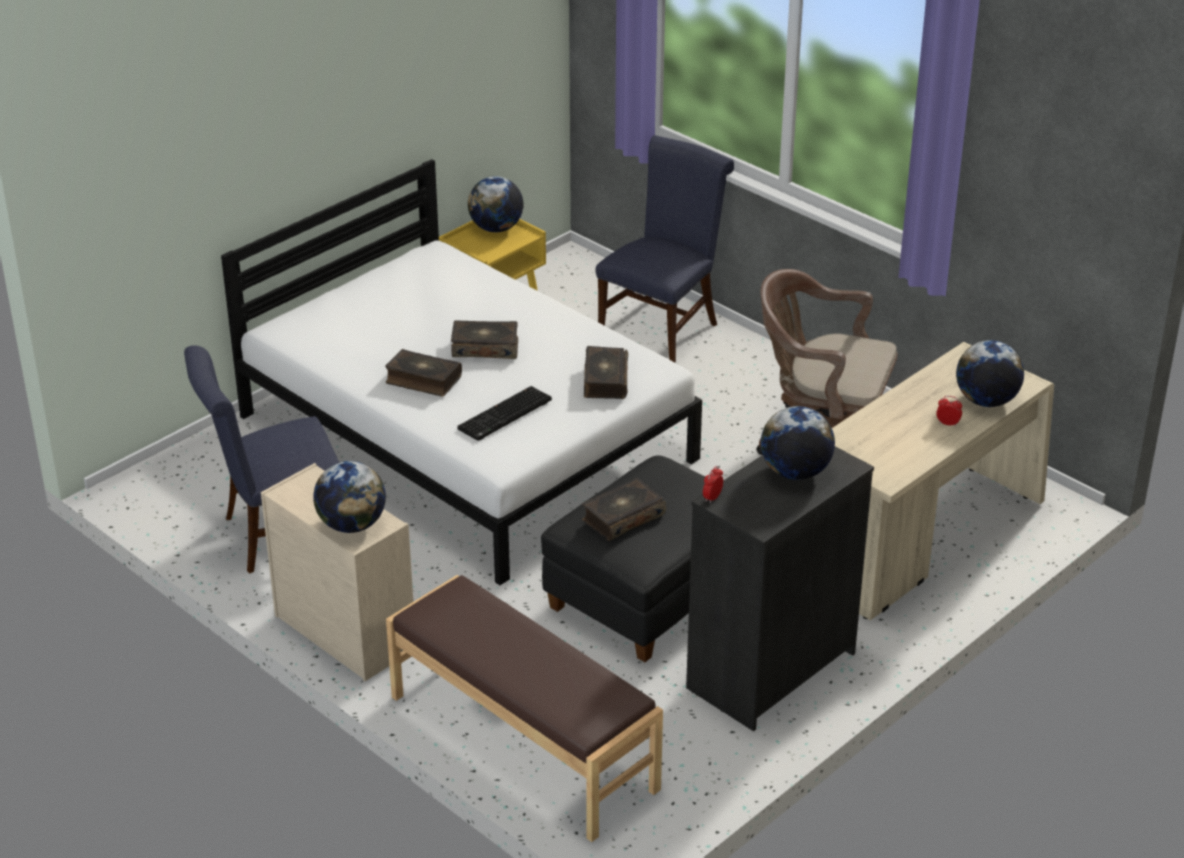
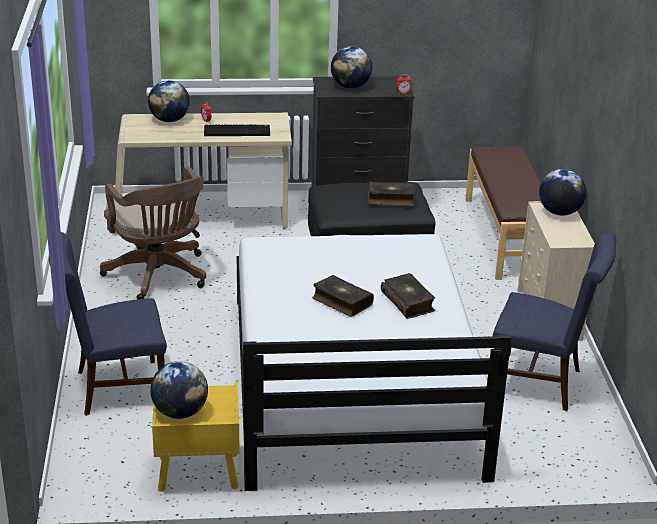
camera: 140 degrees left, 5 degrees down
keyboard [457,386,552,441] -> keyboard moved to [204,124,270,136]
book [584,346,628,399] -> none

